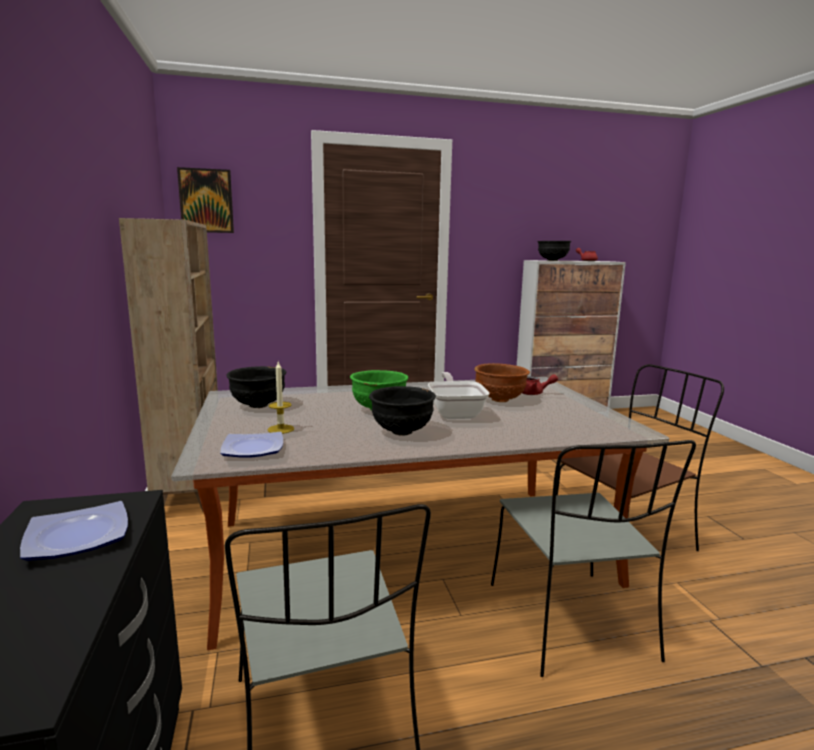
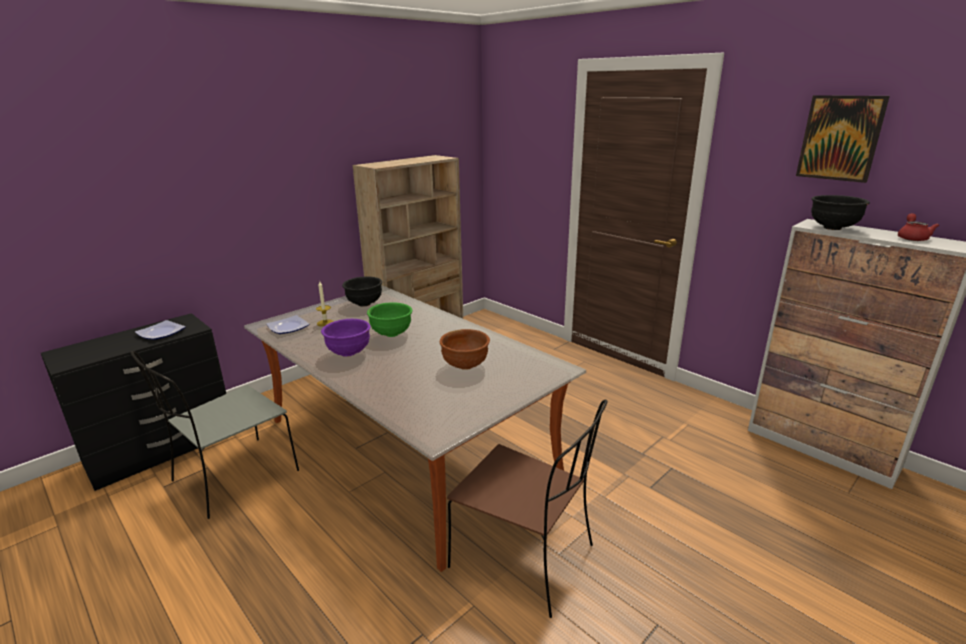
camera: 60 degrees right, 10 degrees up
picture [177,167,234,233] -> picture moved to [796,95,890,183]
black bowl [369,386,436,436] -> purple bowl [321,319,370,357]
frying pan [428,372,490,419] -> none
grey chair [491,440,696,677] -> none
red teapot [522,374,558,395] -> none

